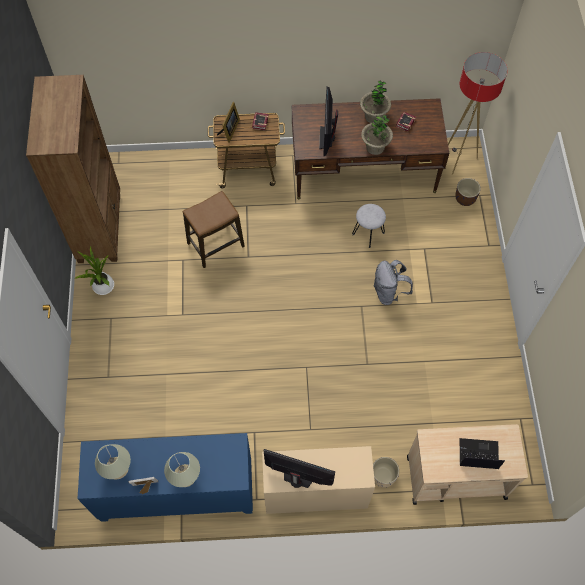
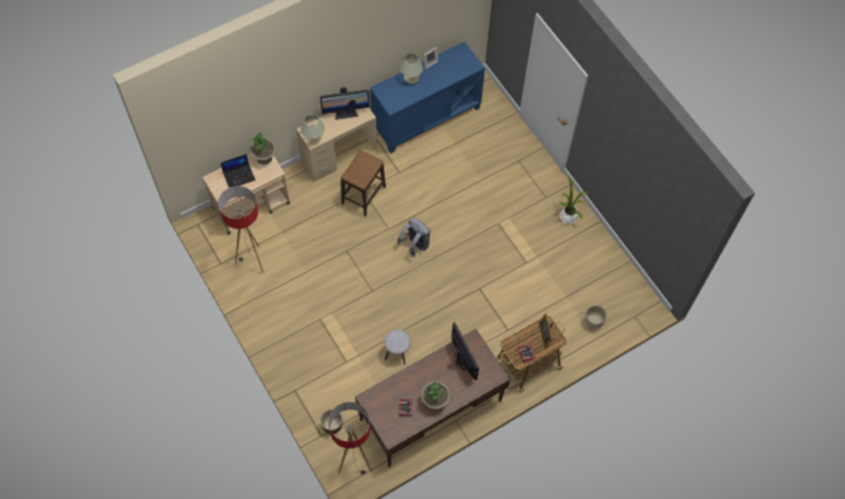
camera: 150 degrees right, 0 degrees up
brown bookcase [26,75,120,263] -> none
beige table lamp [95,444,131,479] -> beige table lamp moved to [301,114,325,144]
stool [183,191,245,268] -> stool moved to [341,150,386,216]
potted plant [361,114,393,155] -> potted plant moved to [249,133,276,165]
grey backpack [373,260,413,305] -> grey backpack moved to [397,218,430,257]
beige planter [373,457,399,488] -> beige planter moved to [585,305,607,329]
none -> floor lamp [218,186,264,273]

